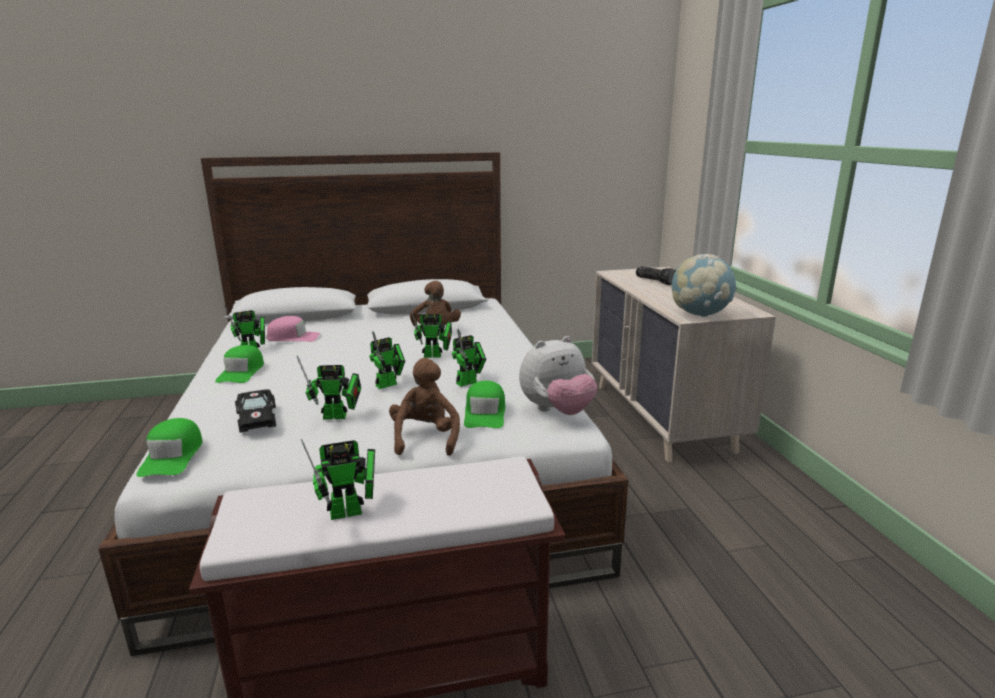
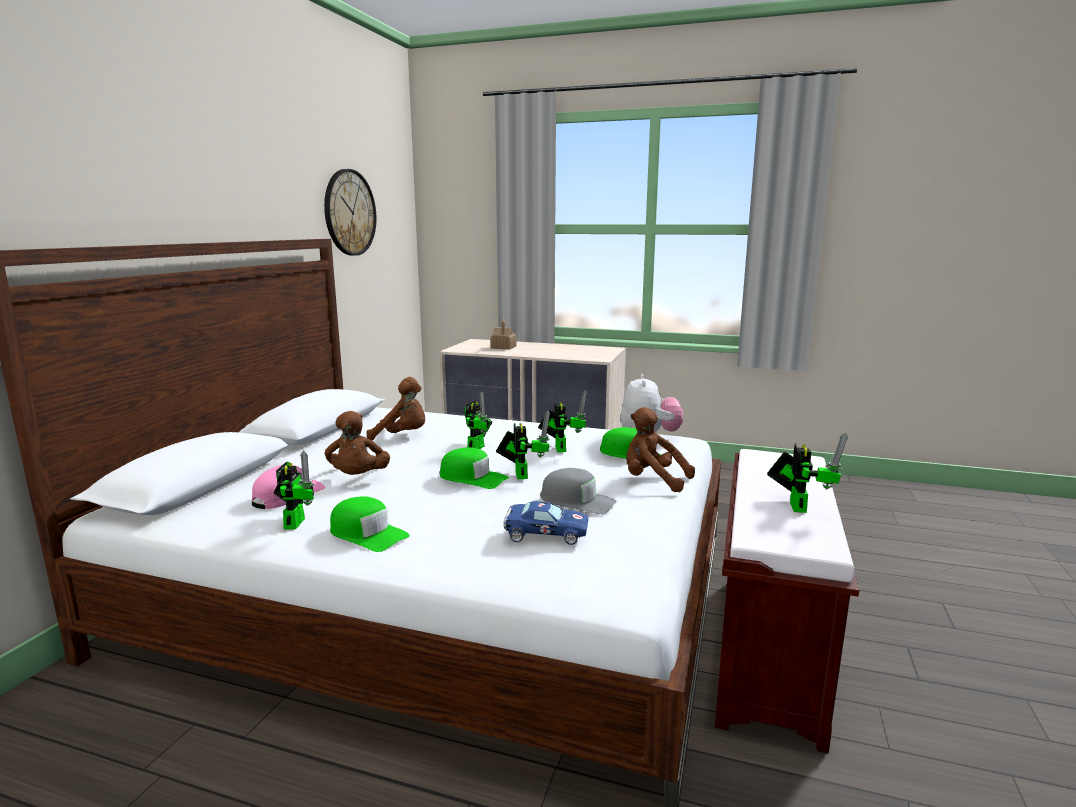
camera: 60 degrees left, 5 degrees down
green cap [136,418,203,477] -> green cap moved to [440,447,509,489]
black toy car [235,389,276,433] -> blue toy car [504,501,588,545]
toy robot [297,356,361,420] -> grey cap [540,468,617,514]
flashlight [636,266,676,285] -> toy house [491,319,517,350]
globe [672,254,737,317] -> none
none -> wall clock [324,169,376,256]
none -> brown plush toy [324,411,390,475]

